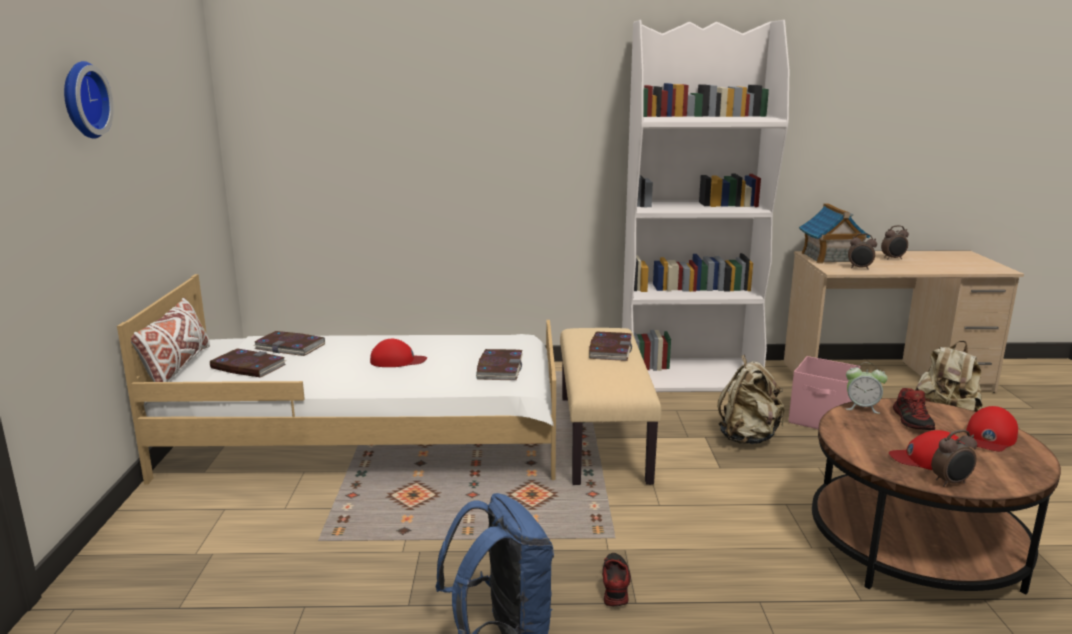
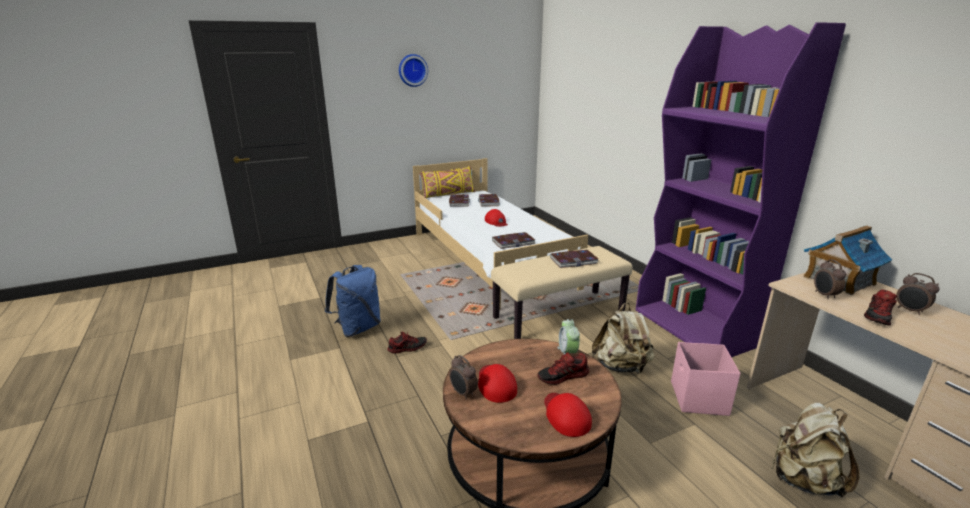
camera: 65 degrees right, 5 degrees up
white pillow [131,297,210,382] -> yellow pillow [420,166,475,198]
white bookcase [622,20,789,392] -> purple bookcase [636,22,846,357]
red cap [966,406,1018,451] -> red cap turned 60 degrees clockwise [544,393,592,437]
none -> shoe [864,289,897,326]

